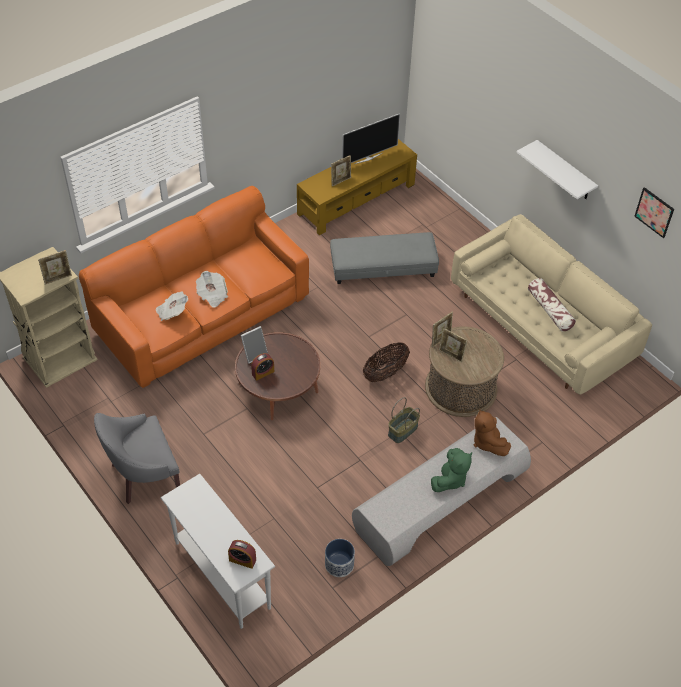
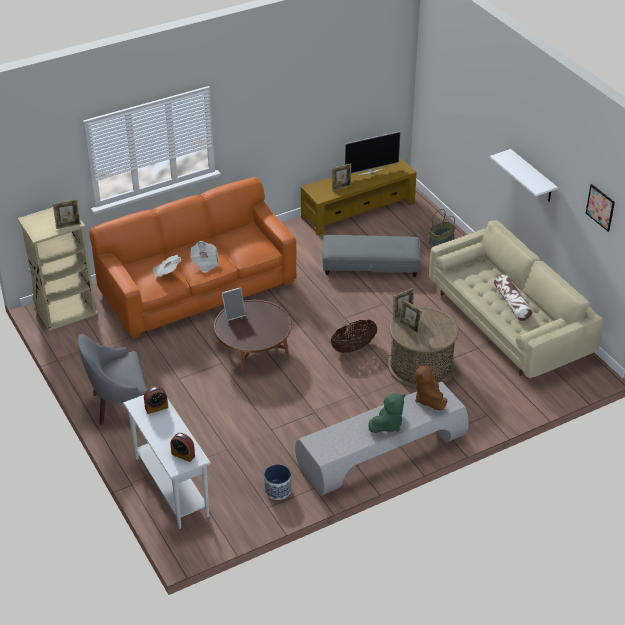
camera: 10 degrees right, 10 degrees down
alarm clock [251,353,274,381] -> alarm clock moved to [144,386,168,414]
basket [388,397,420,443] -> basket moved to [429,209,455,247]

